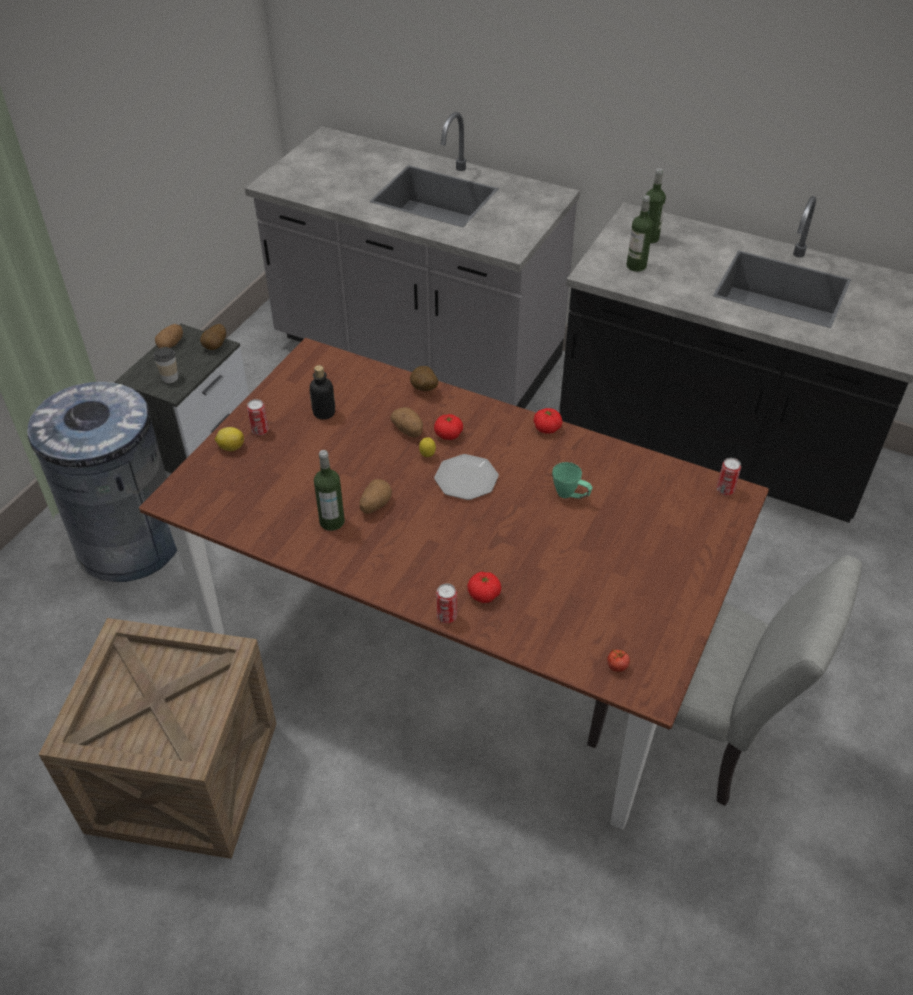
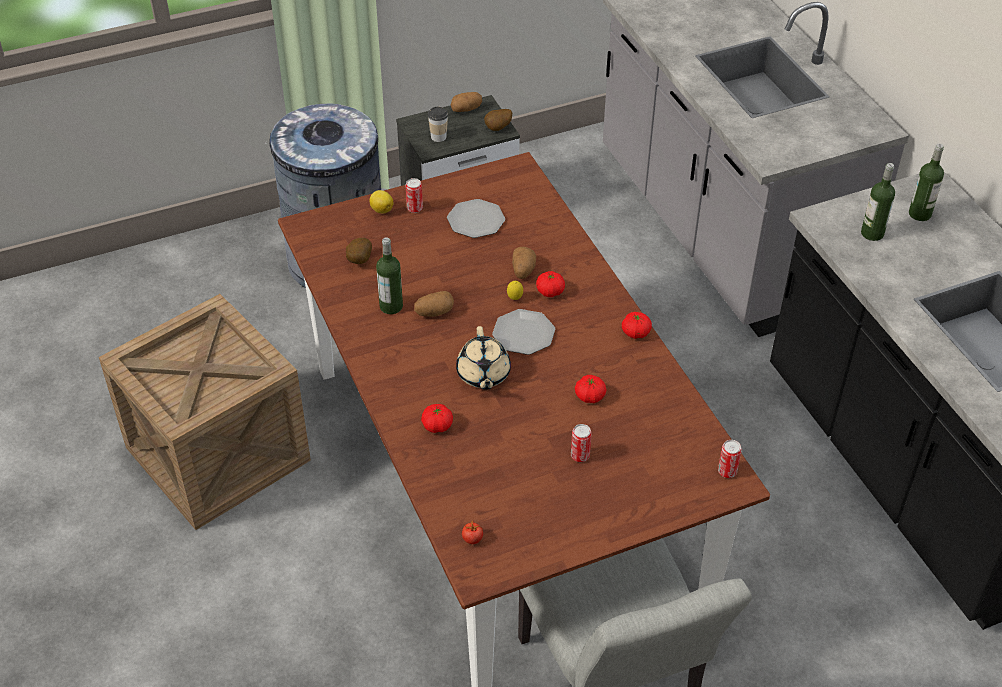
camera: 40 degrees right, 0 degrees up
bottle [309,365,335,420] -> plate [447,199,505,238]
potato [410,366,438,391] -> potato moved to [346,238,372,264]
can [436,583,457,623] -> can moved to [571,424,592,462]
green mug [552,462,593,499] -> tomato [575,375,606,403]
none -> beige teapot [456,326,511,390]

